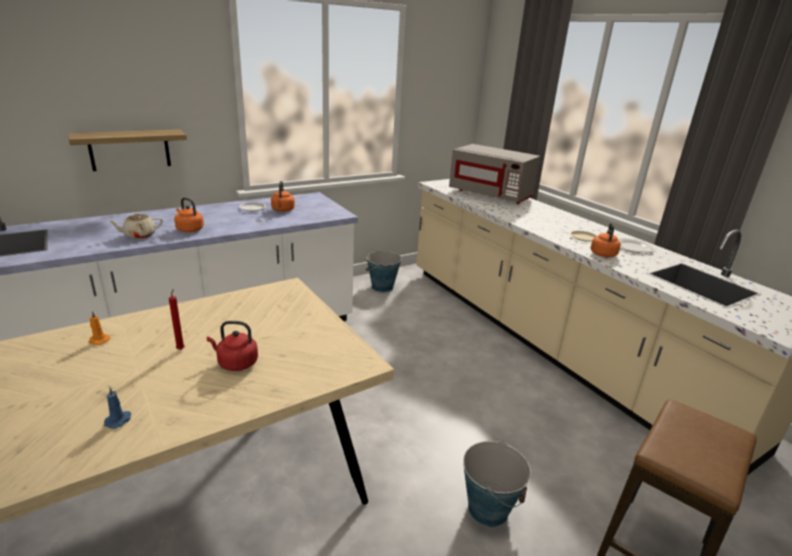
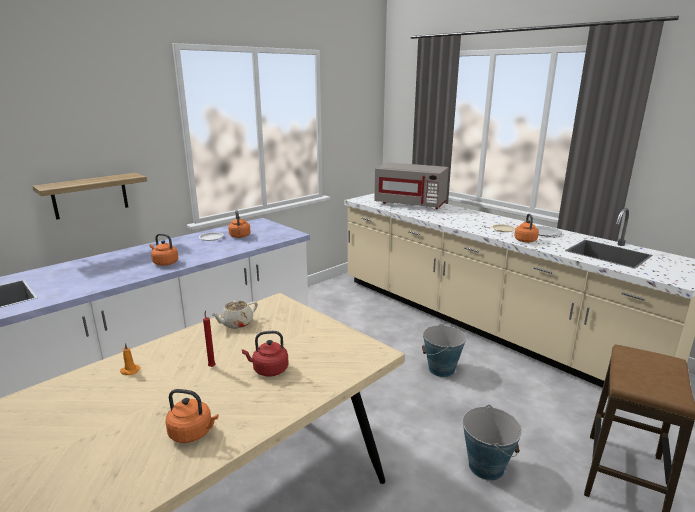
camera: 10 degrees left, 5 degrees down
blue candle [104,387,131,429] -> orange kettle [166,389,219,443]
beige teapot [108,213,163,239] -> beige teapot moved to [210,300,258,329]
bucket [366,250,402,292] -> bucket moved to [422,324,466,377]

